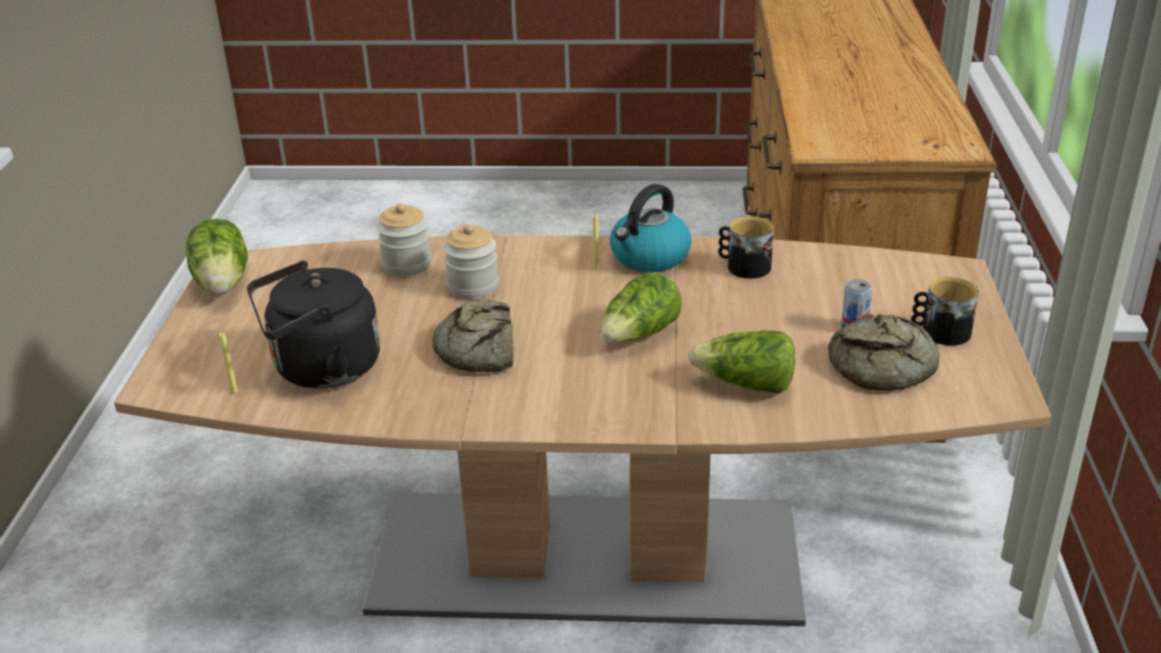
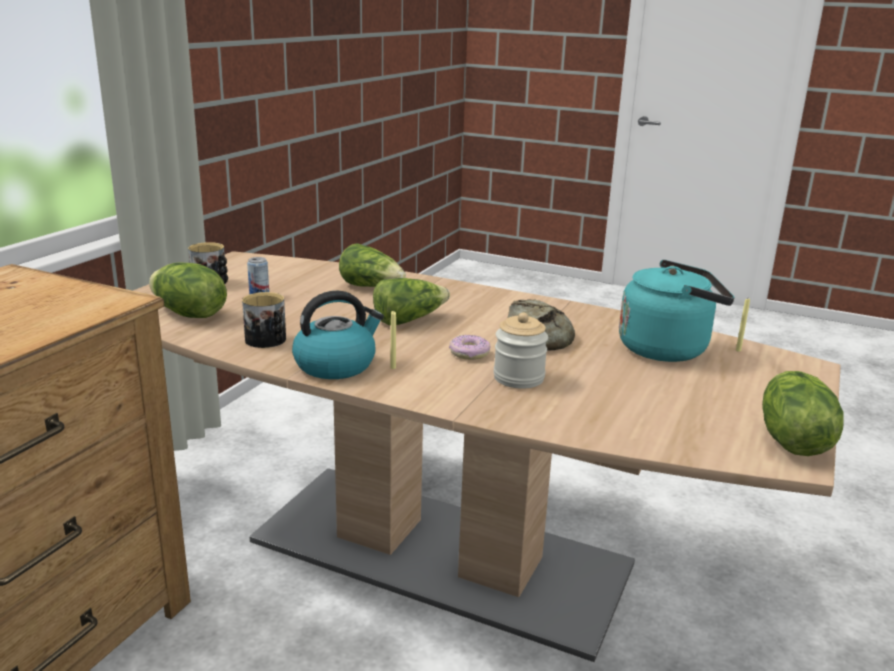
camera: 160 degrees left, 10 degrees down
black kettle [247,260,380,389] -> turquoise kettle [619,260,735,362]
jar [377,203,431,276] -> none
bread [828,314,940,391] -> none
none -> lettuce [149,262,227,318]
none -> donut [449,335,491,360]

